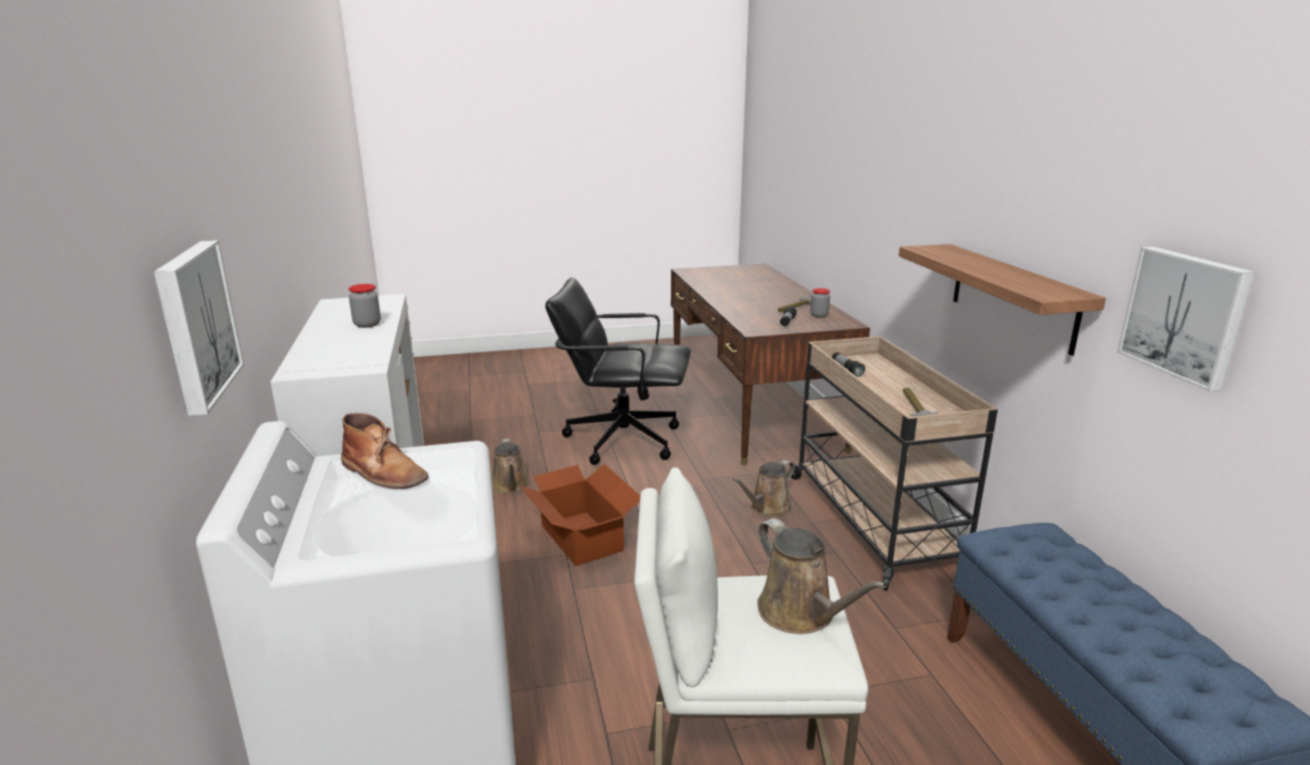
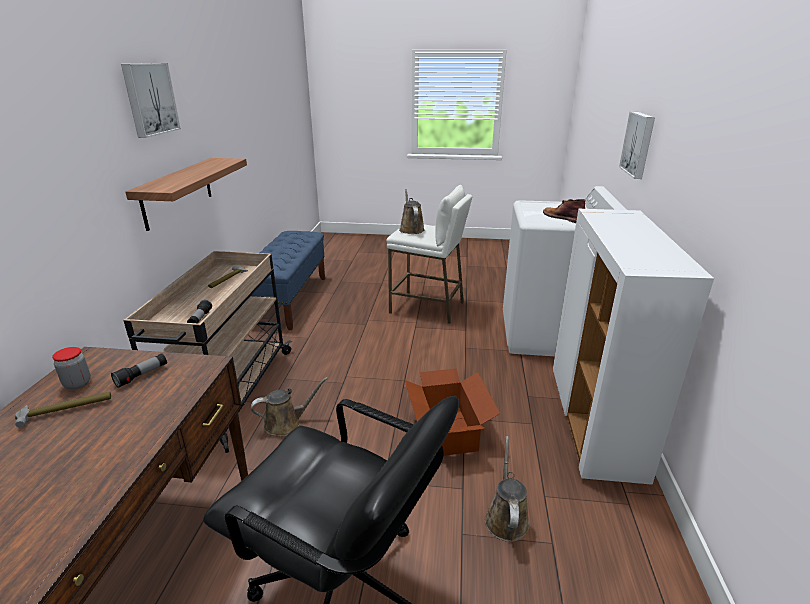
camera: 160 degrees left, 5 degrees up
jar [349,284,381,328] -> none
picture [1117,246,1255,391] -> picture moved to [121,63,181,138]

